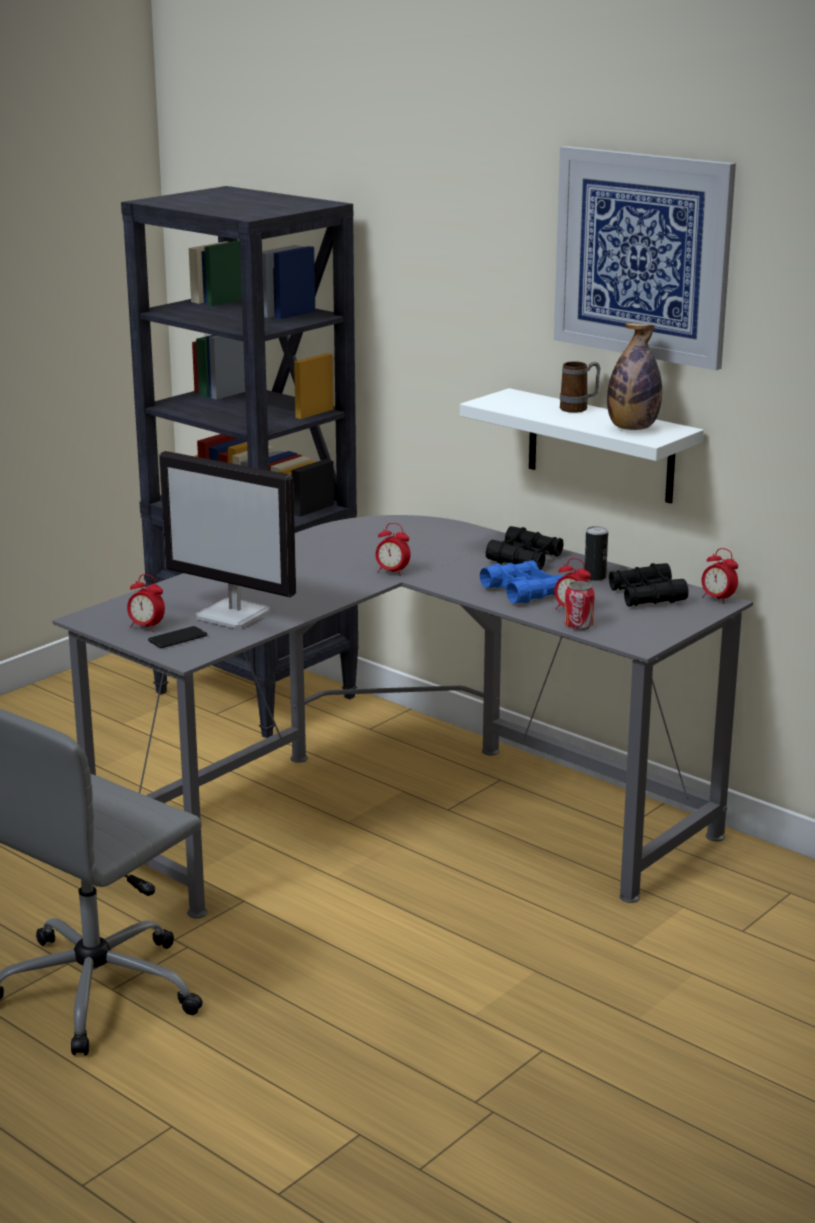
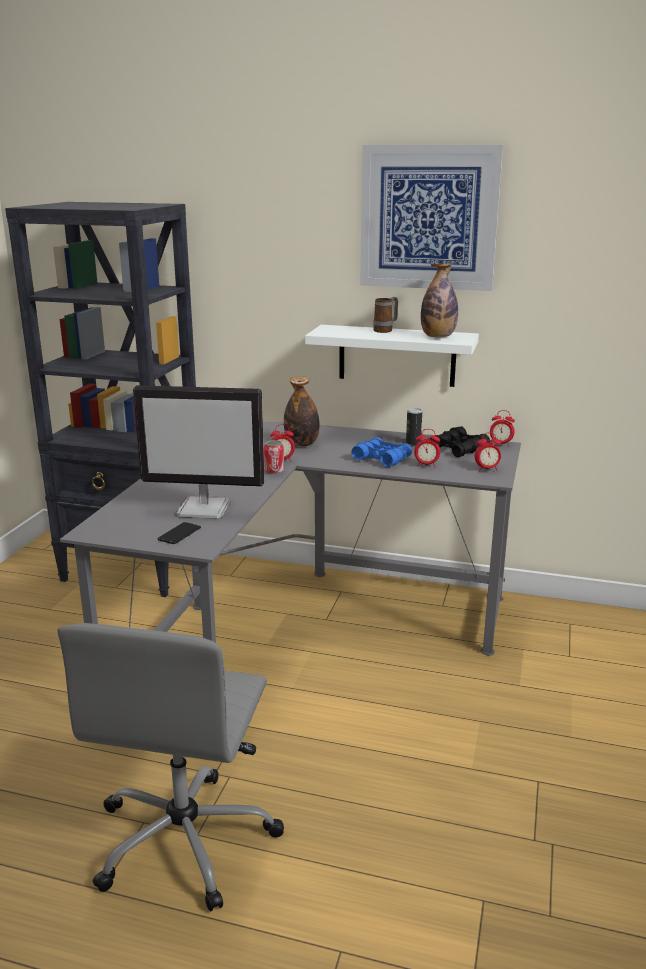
camera: 25 degrees left, 0 degrees up
alarm clock [127,574,165,632] -> alarm clock moved to [474,433,501,471]
black binoculars [486,526,564,570] -> none
can [564,581,595,630] -> can moved to [263,440,284,474]
none -> bottle [284,376,320,447]

